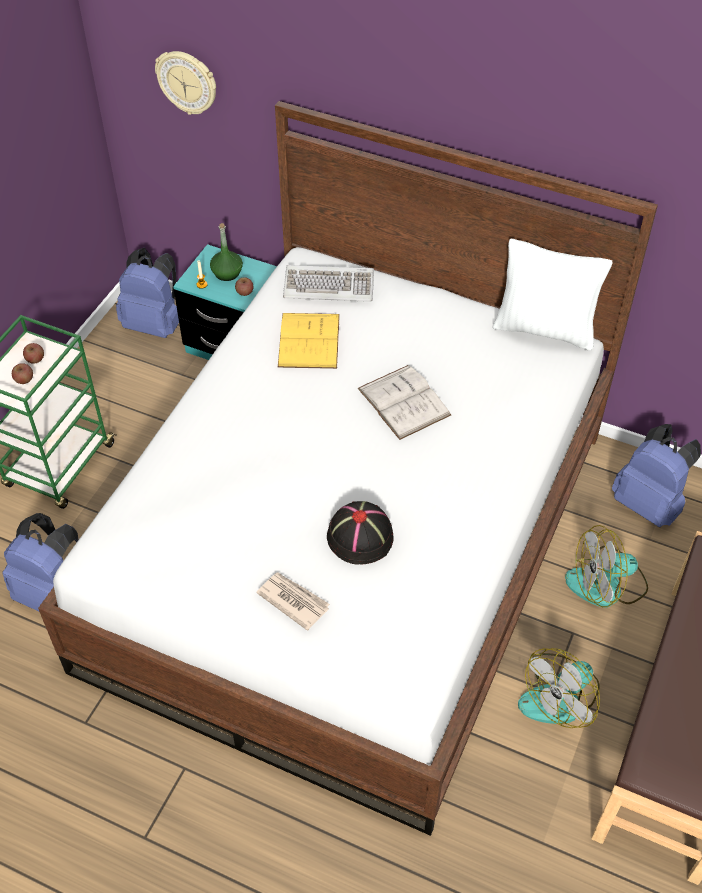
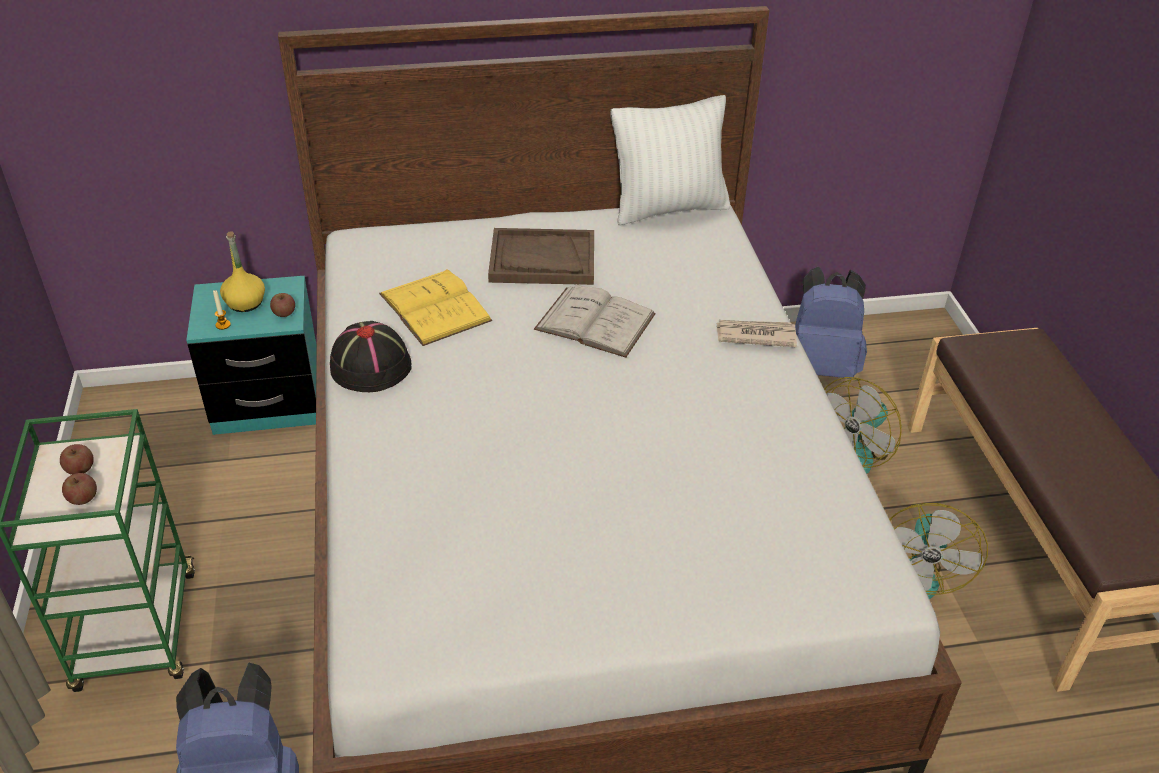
camera: 35 degrees left, 10 degrees down
blue backpack [116,247,179,338] -> none
wall clock [155,51,216,115] -> none
green bottle [210,223,243,281] -> yellow bottle [220,231,265,312]
newspaper [256,572,330,631] -> newspaper moved to [716,320,797,347]
keyboard [283,265,374,302] -> none
black hat [327,501,394,565] -> black hat moved to [330,321,411,392]
none -> brown tray [488,228,594,285]

